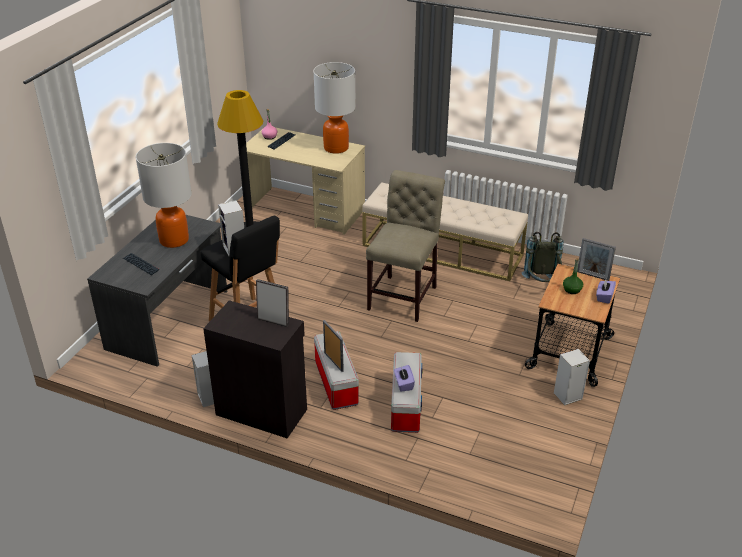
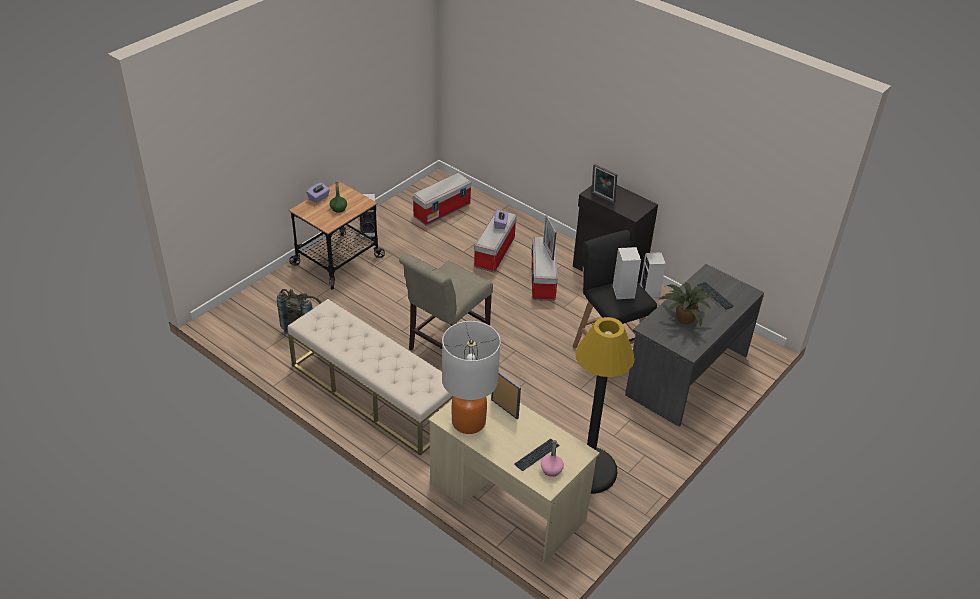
camera: 165 degrees left, 5 degrees up
table lamp [136,143,192,248] -> potted plant [659,283,717,326]
picture frame [577,238,616,281] -> picture frame moved to [491,372,521,419]
none -> storage box [413,173,471,226]

